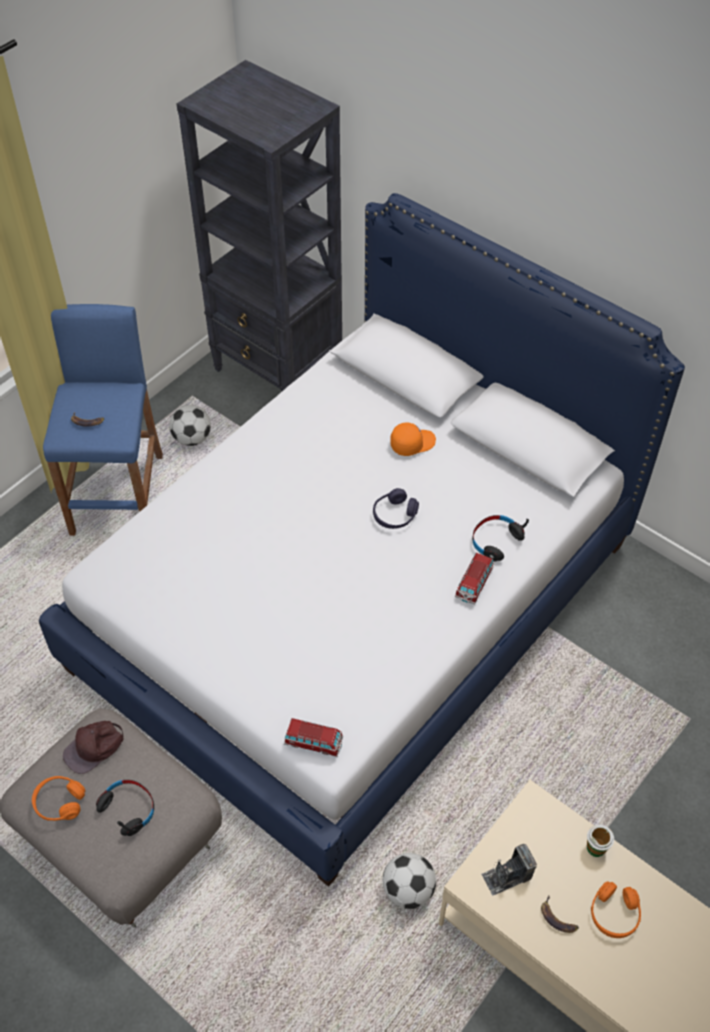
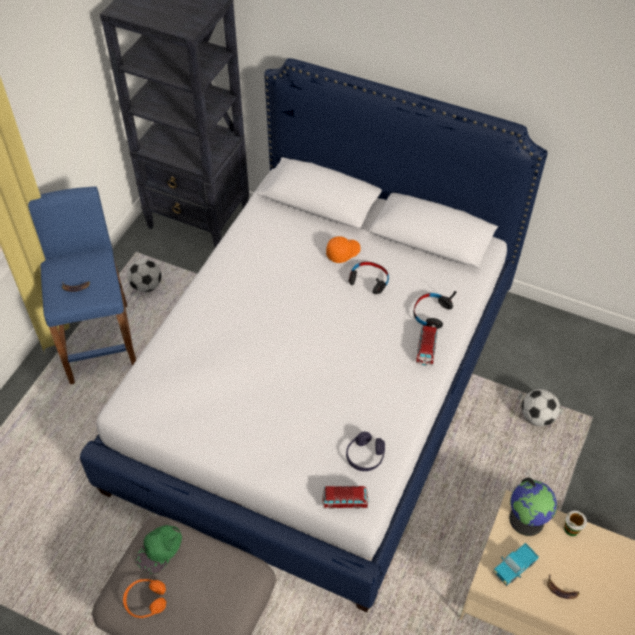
camera: 15 degrees left, 0 degrees up
brown cap [63,721,124,774] -> green cap [136,525,182,574]
black headphones [96,780,154,836] -> black headphones moved to [349,262,389,294]
purple headphones [373,488,419,529] -> purple headphones moved to [346,432,385,471]
football [383,853,436,909] -> football moved to [522,389,560,426]
camera [481,844,537,895] -> toy truck [493,543,539,586]
orange headphones [591,882,641,938] -> none
none -> globe [509,477,557,536]

